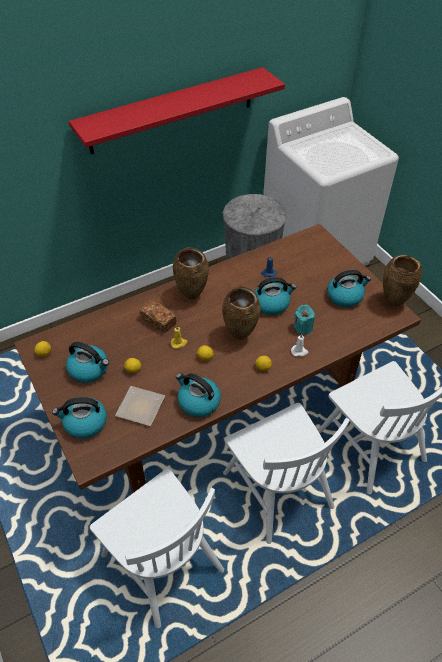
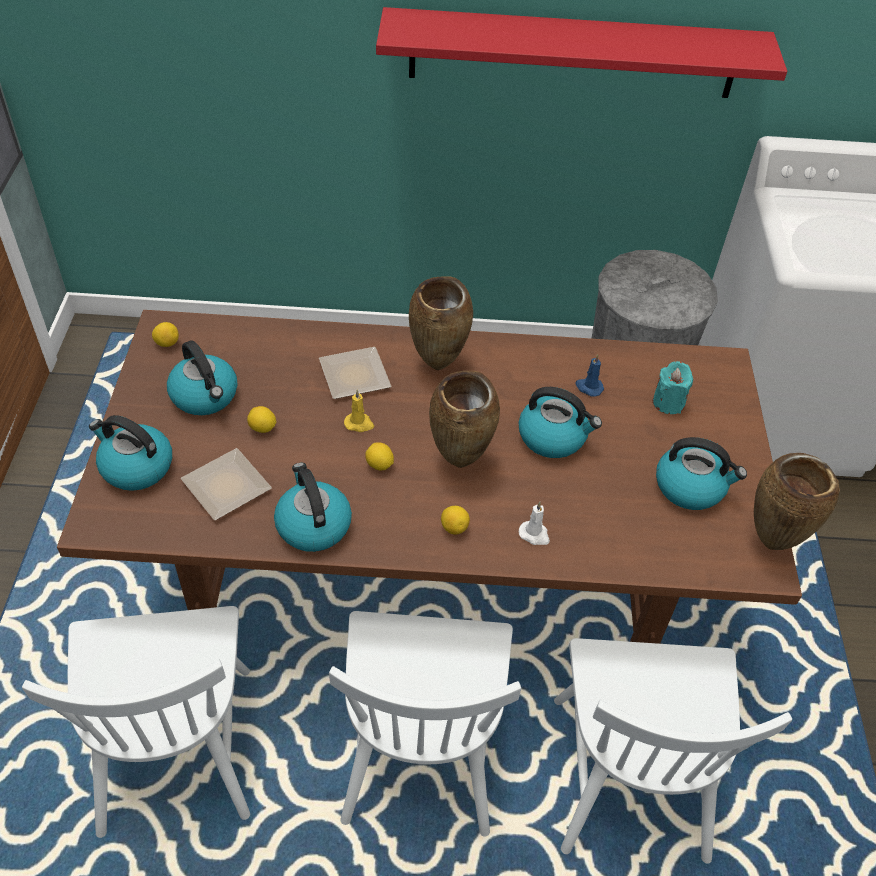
camera: 30 degrees right, 0 degrees up
bread [139,300,176,333] -> plate [319,347,391,399]
turquoise candle [294,305,315,335] -> turquoise candle moved to [653,361,693,414]

